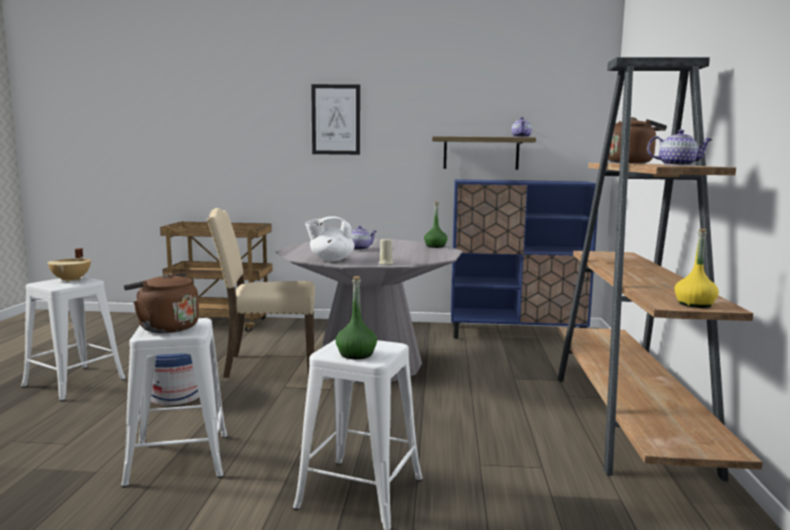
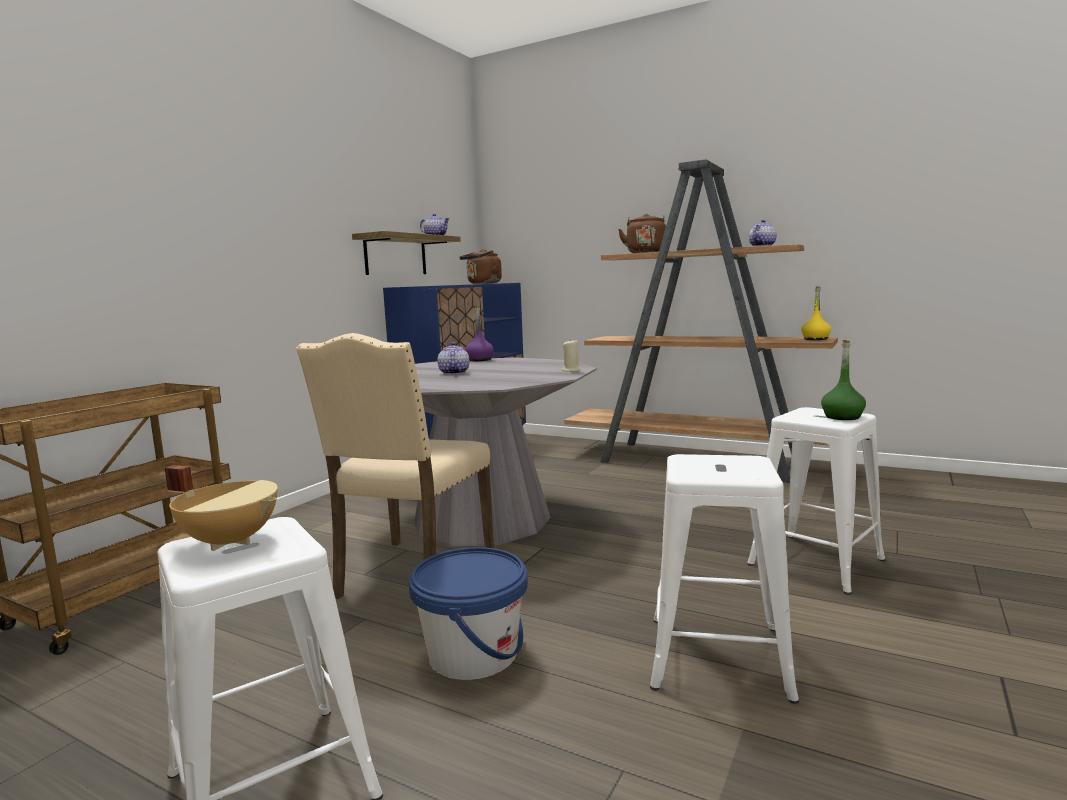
camera: 65 degrees left, 0 degrees up
brown kettle [124,272,199,333] -> brown kettle moved to [460,249,502,284]
white teapot [305,216,355,261] -> none
picture [311,84,360,155] -> none
green bottle [424,201,448,248] -> purple bottle [465,306,494,361]

